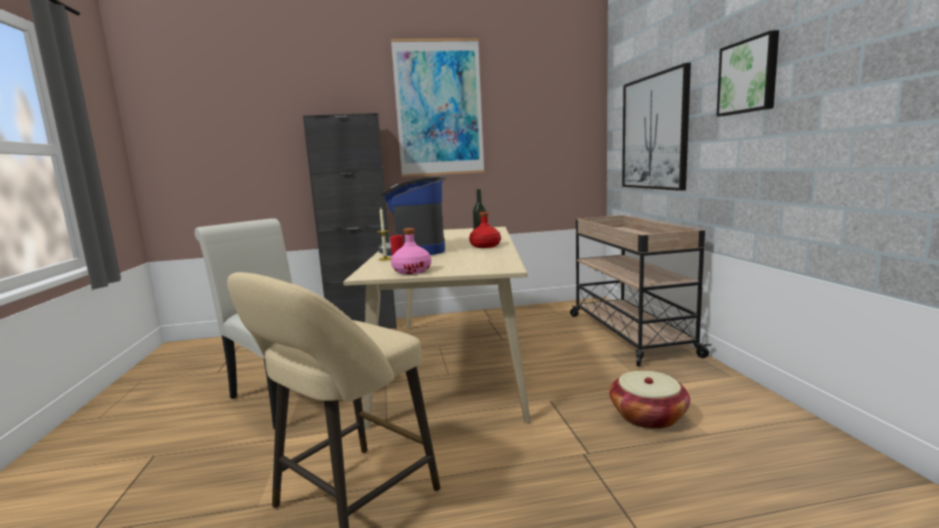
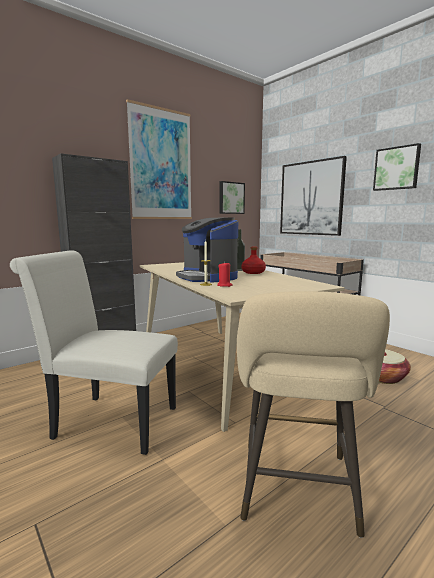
camera: 30 degrees left, 0 degrees up
pink bottle [391,228,431,274] -> none
none -> picture [220,181,245,214]

